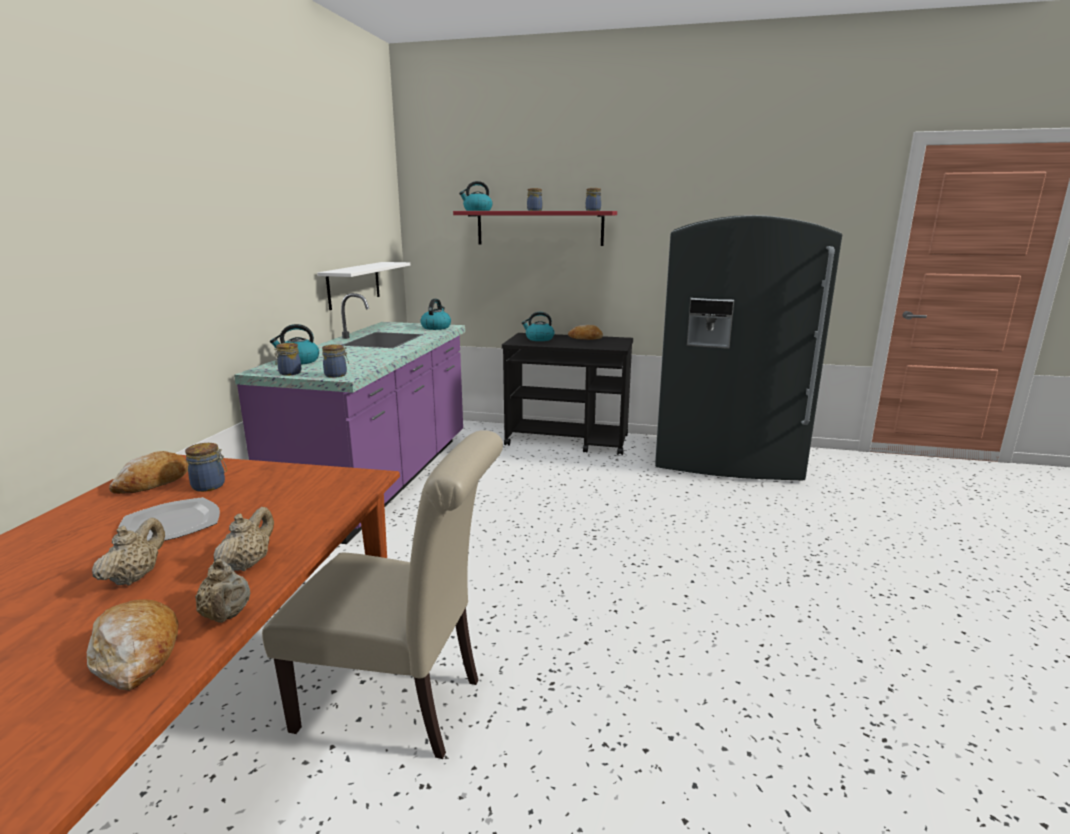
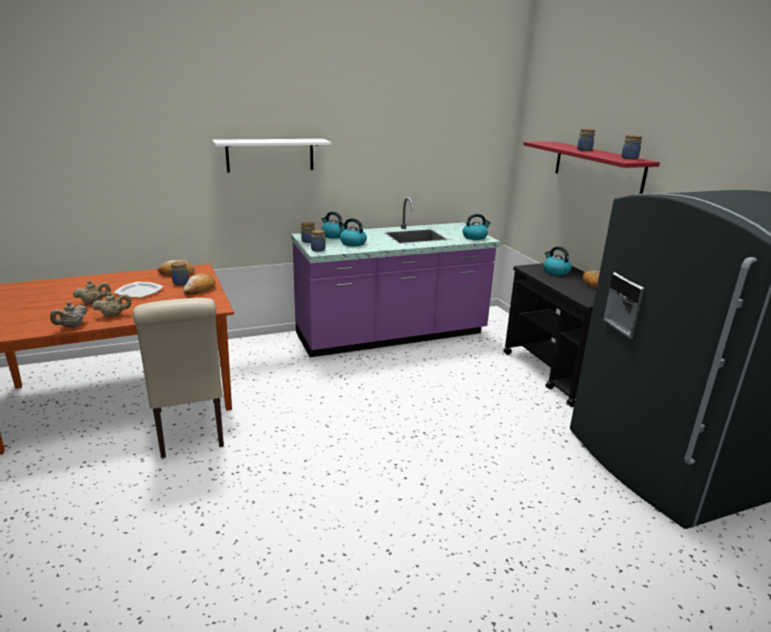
camera: 55 degrees right, 5 degrees up
bread [87,599,178,691] -> bread moved to [183,274,215,295]
white shelf [317,262,410,310] -> white shelf moved to [212,139,331,172]
kettle [459,181,493,211] -> kettle moved to [339,218,367,246]

